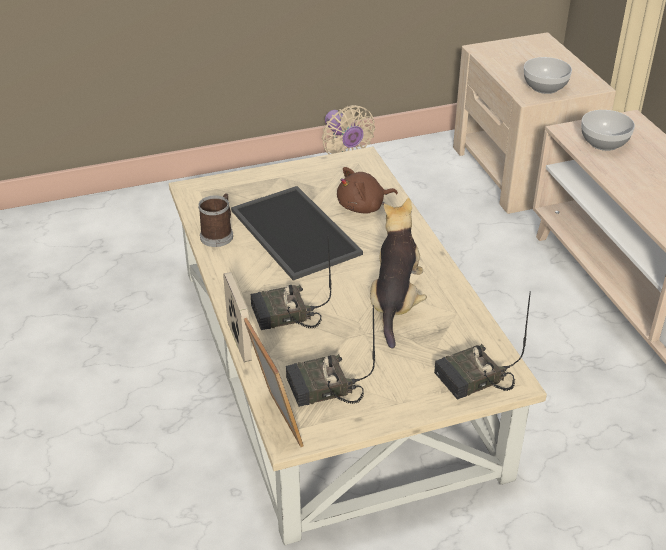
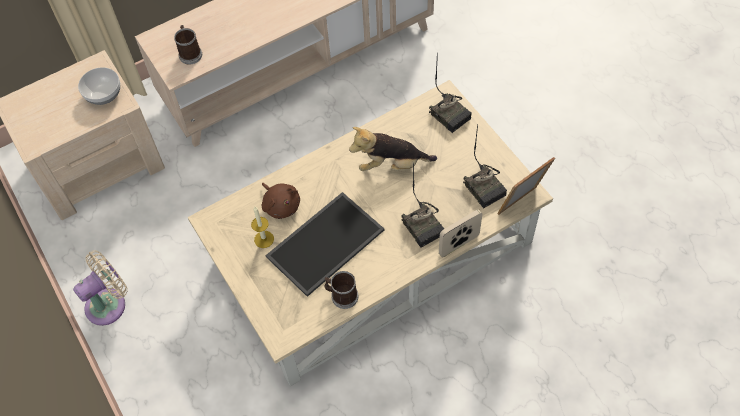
camera: 100 degrees left, 20 degrees up
bowl [581,110,635,151] -> mug [174,25,202,64]
none -> candle [251,207,274,248]

